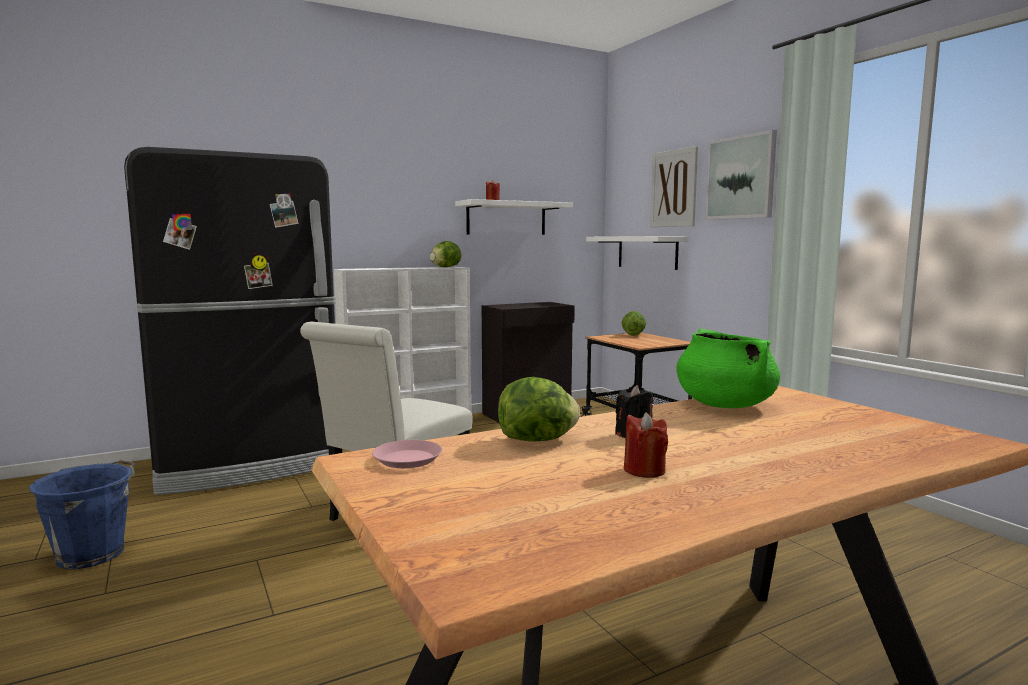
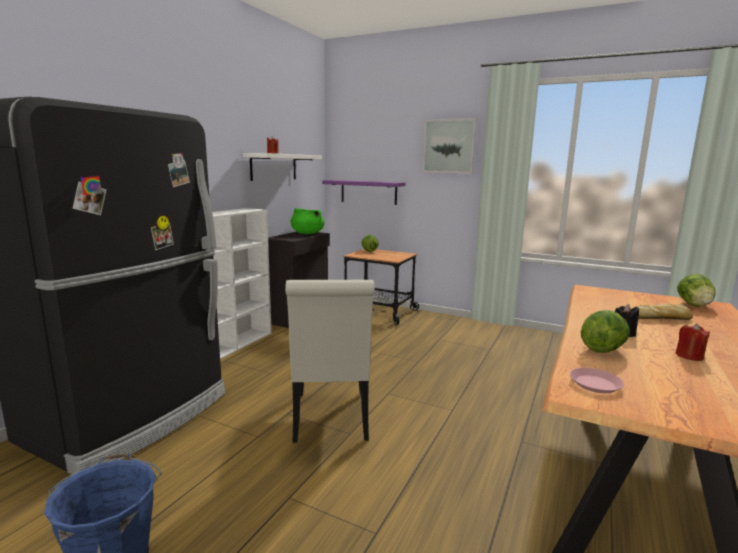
camera: 35 degrees left, 5 degrees up
lettuce [430,241,462,267] -> lettuce moved to [677,274,715,307]
white shelf [586,236,688,270] -> purple shelf [322,180,405,205]
picture [650,146,698,227] -> none
green cooking pot [676,328,780,408] -> green cooking pot moved to [290,208,325,234]
none -> bread [637,304,693,320]

